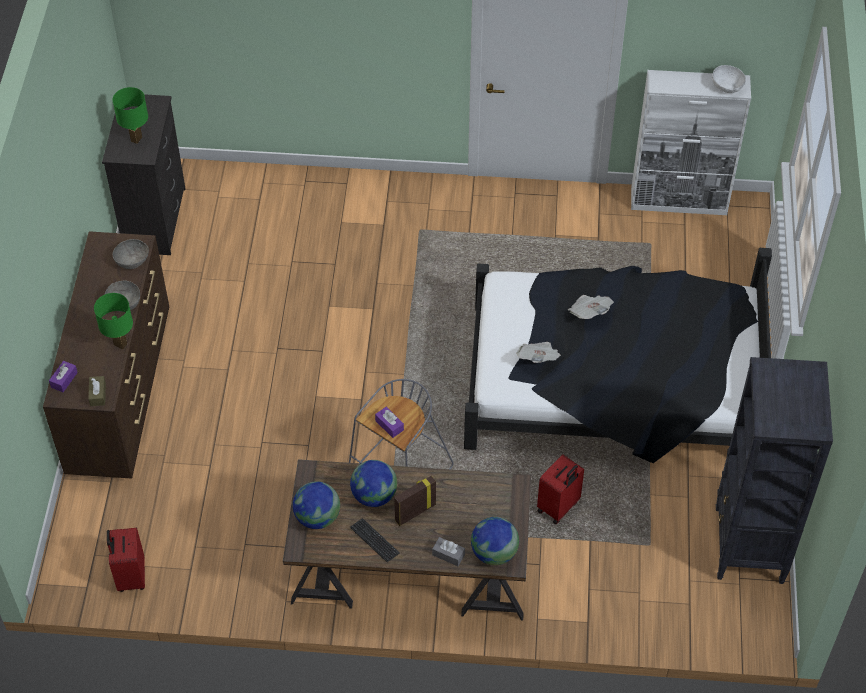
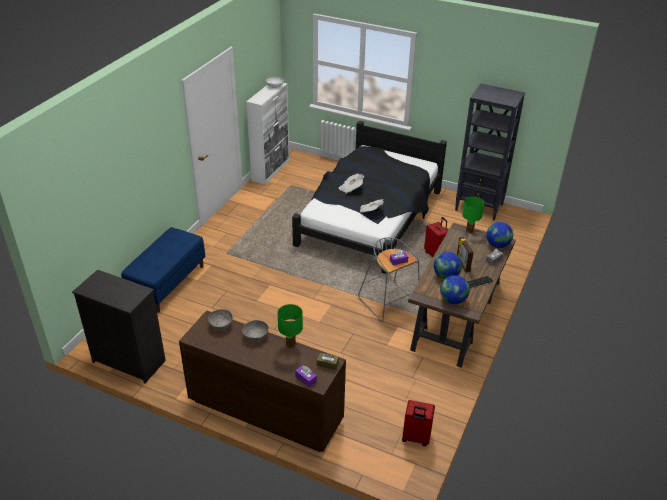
camera: 70 degrees left, 15 degrees down
green table lamp [112,87,148,144] -> green table lamp moved to [462,196,484,233]
none -> blue bench [121,227,205,313]

